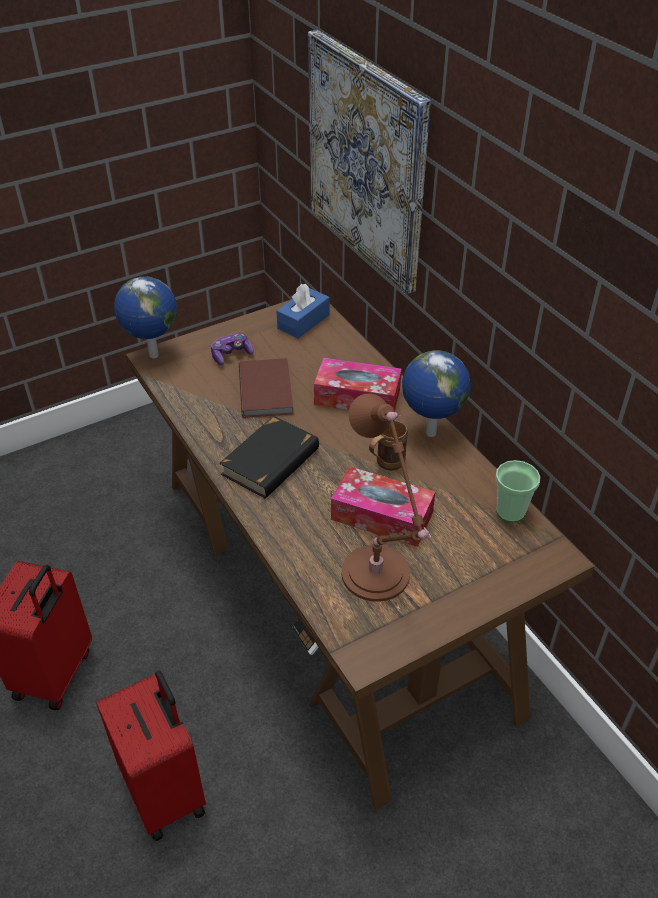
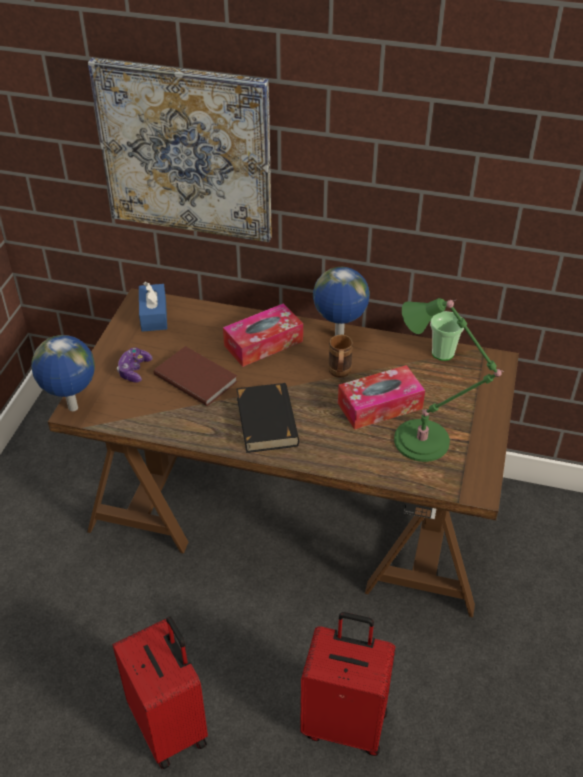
camera: 45 degrees left, 0 degrees up
brown table lamp [342,394,432,602] -> green table lamp [394,298,504,462]

